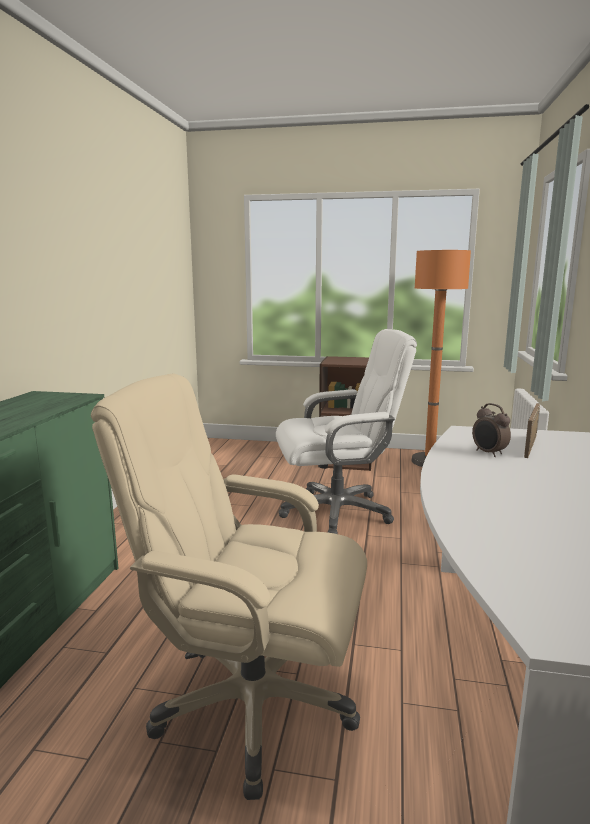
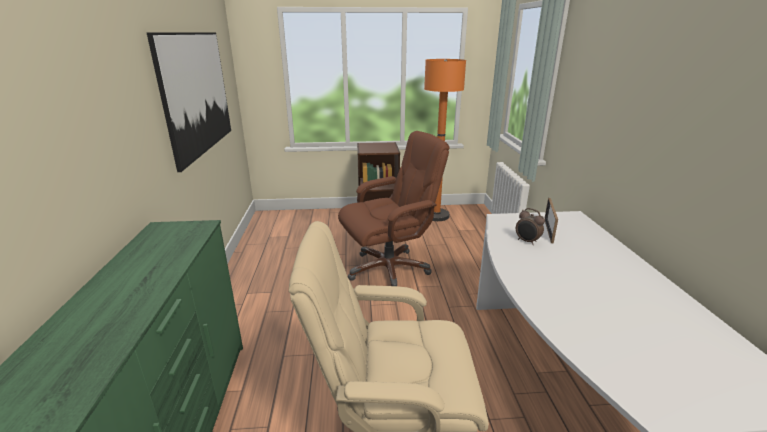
camera: 15 degrees left, 10 degrees up
white office chair [276,329,417,534] -> brown office chair [338,131,449,286]
none -> picture [147,32,231,172]

